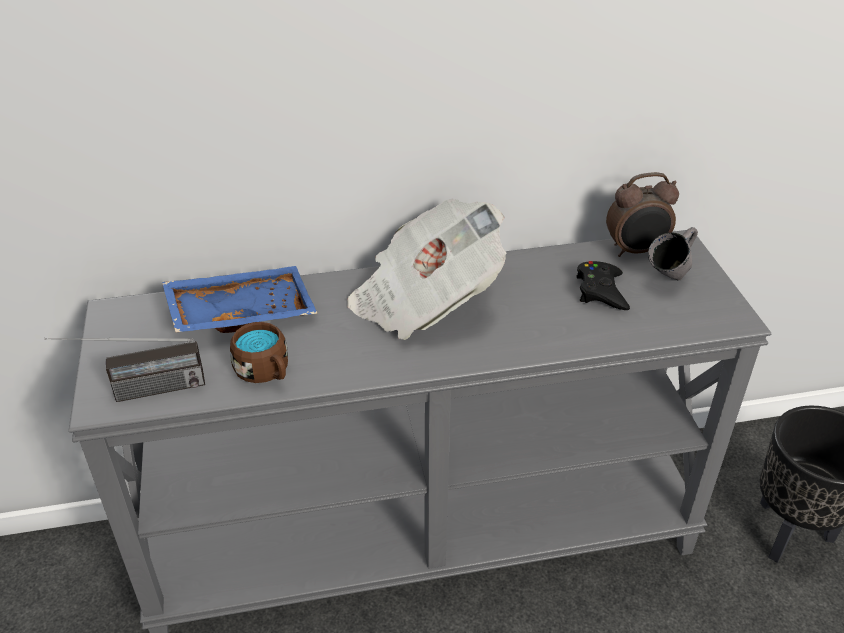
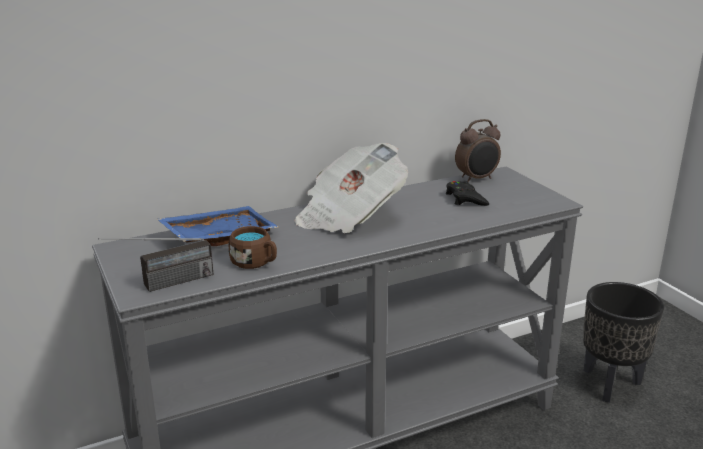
camera: 15 degrees left, 15 degrees down
grey mug [648,227,698,280] -> none

